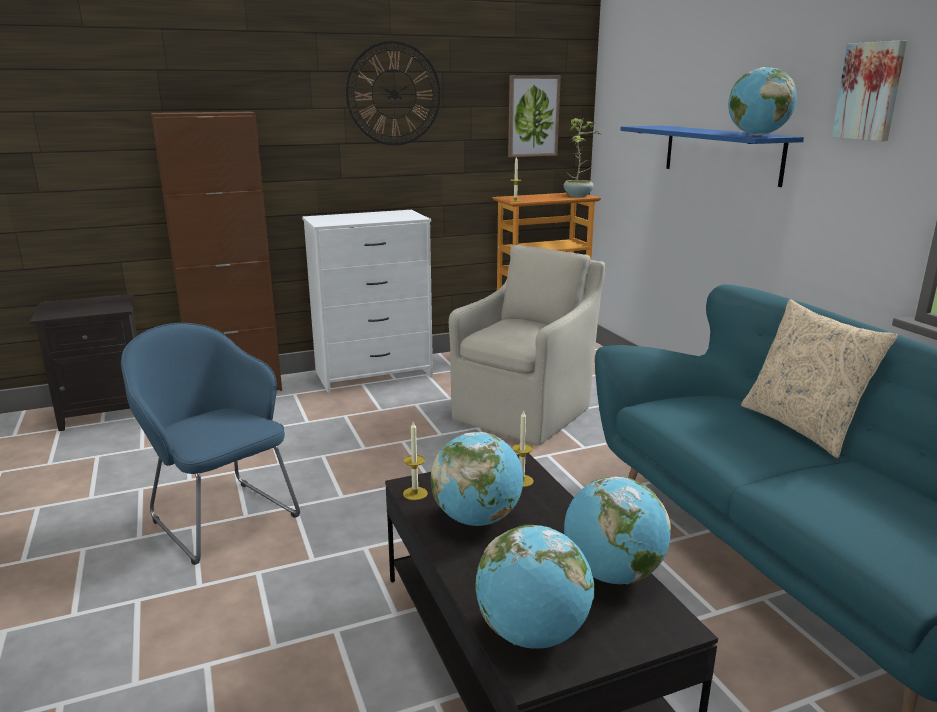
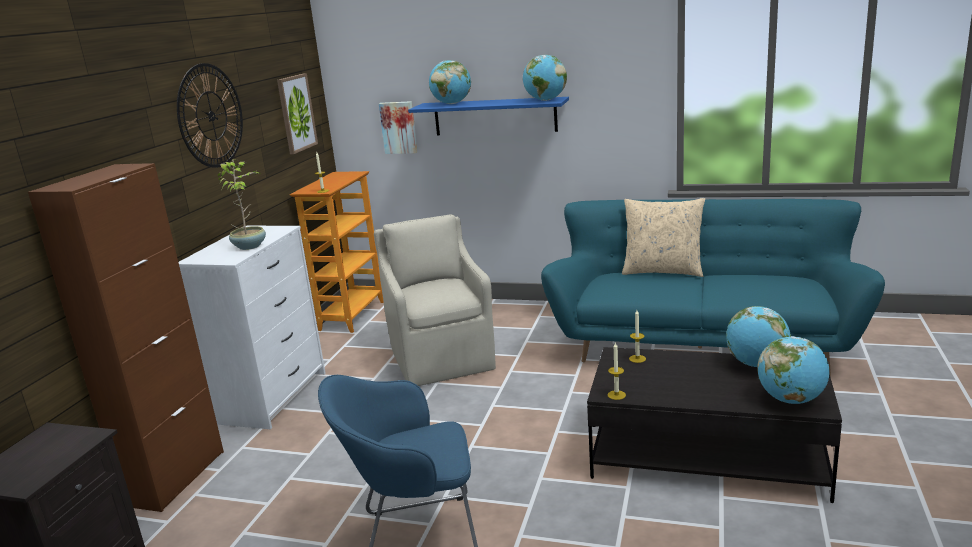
camera: 50 degrees left, 0 degrees up
globe [431,432,523,526] -> globe moved to [429,60,471,104]
potted plant [564,118,600,197] -> potted plant moved to [218,161,266,250]
picture [832,40,907,141] -> picture moved to [379,101,418,154]

